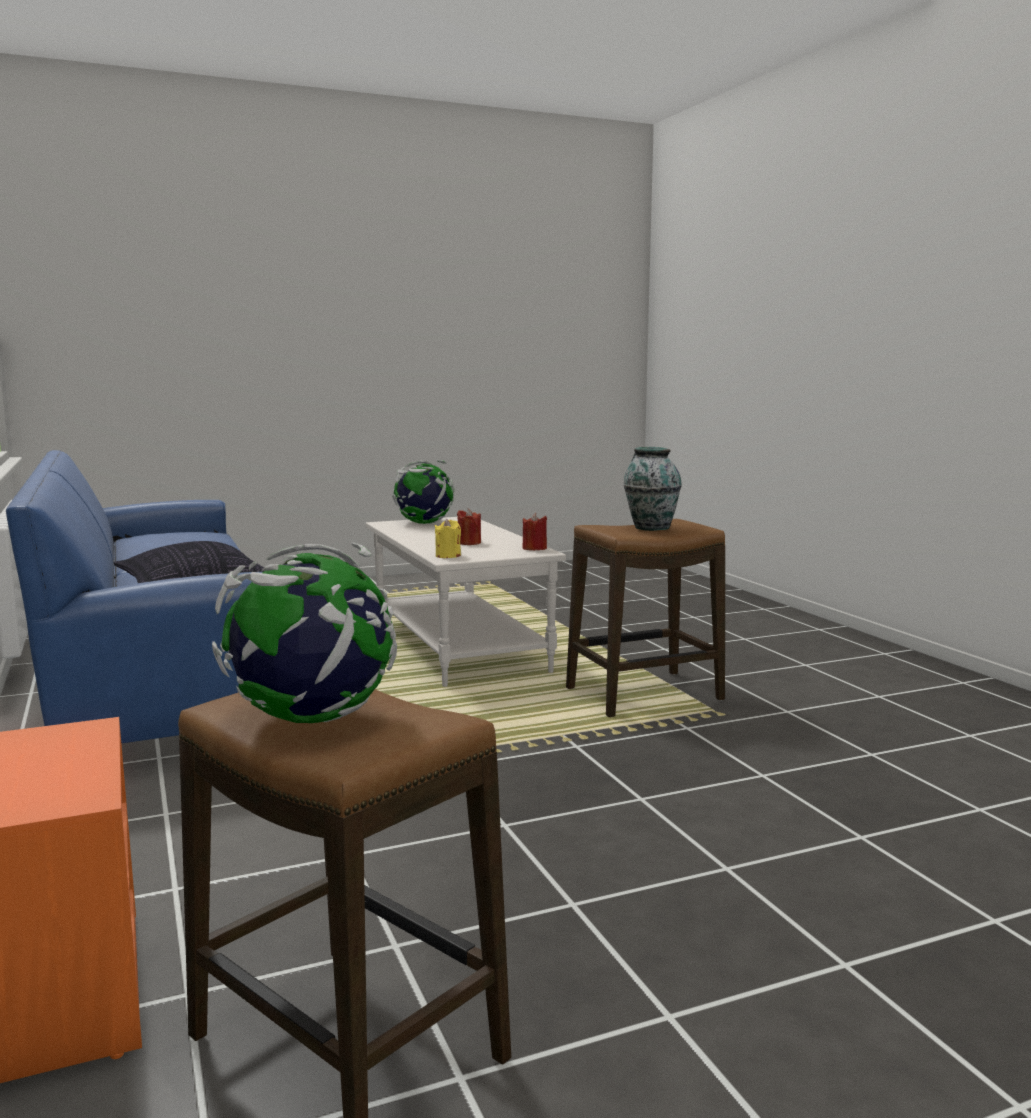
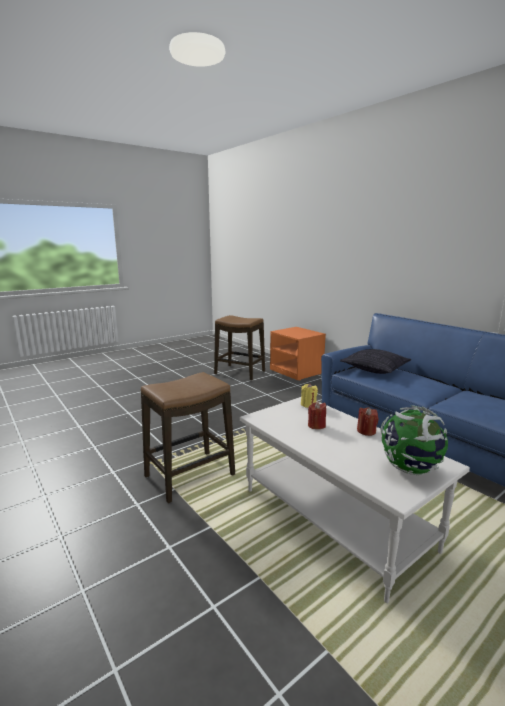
camera: 165 degrees right, 5 degrees up
globe [212,542,397,723] -> none
red candle [522,513,547,550] -> red candle moved to [357,407,379,436]
vase [624,447,682,531] -> none

